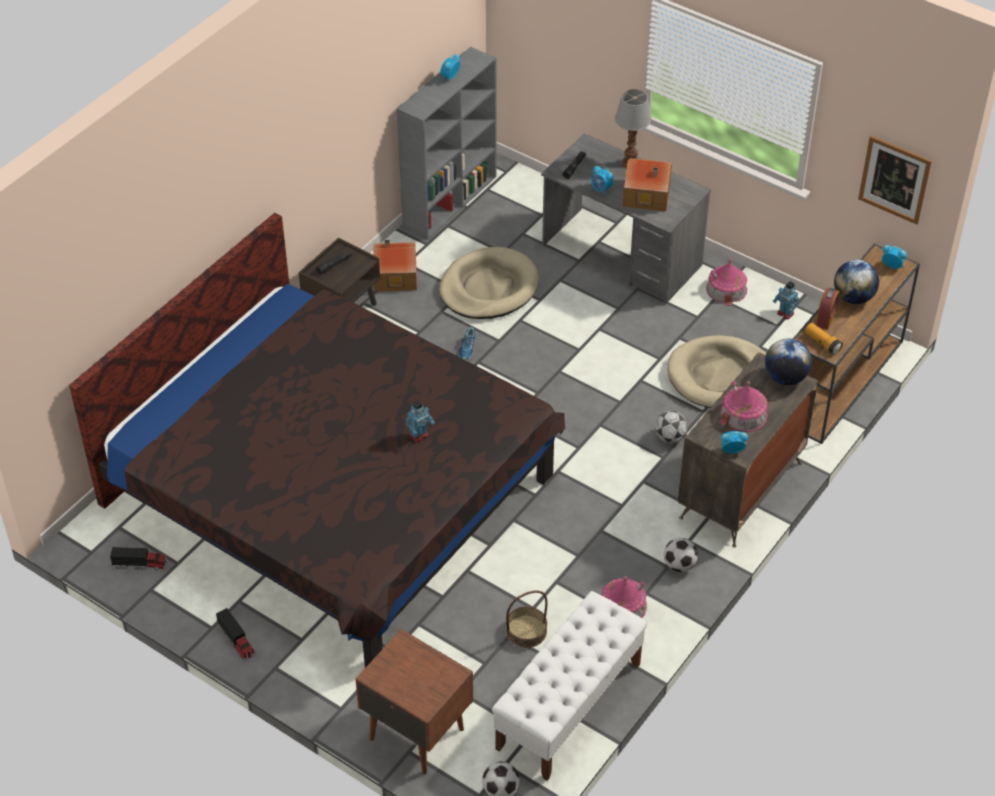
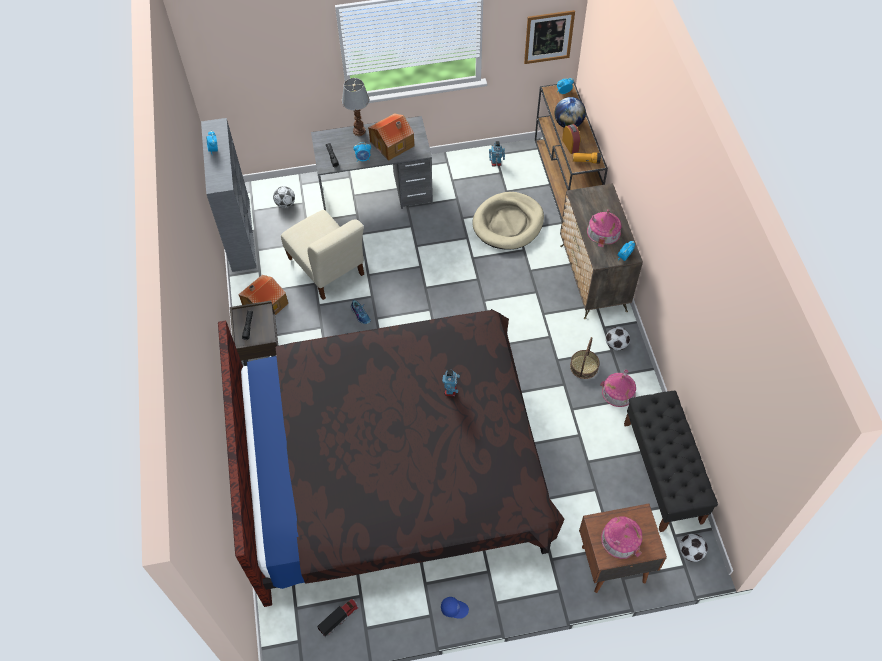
camera: 45 degrees left, 10 degrees up
toy truck [216,608,256,661] -> blue cap [441,597,469,619]
beige dog bed [439,247,539,319] -> beige chair [281,210,364,300]
white bench [492,591,648,781] -> black bench [624,391,718,532]
basket [506,590,548,648] -> basket moved to [570,337,600,379]
football [655,411,687,443] -> football moved to [273,186,295,208]
toy house [706,259,747,306] -> toy house moved to [601,516,642,559]
globe [765,339,812,385] -> none

